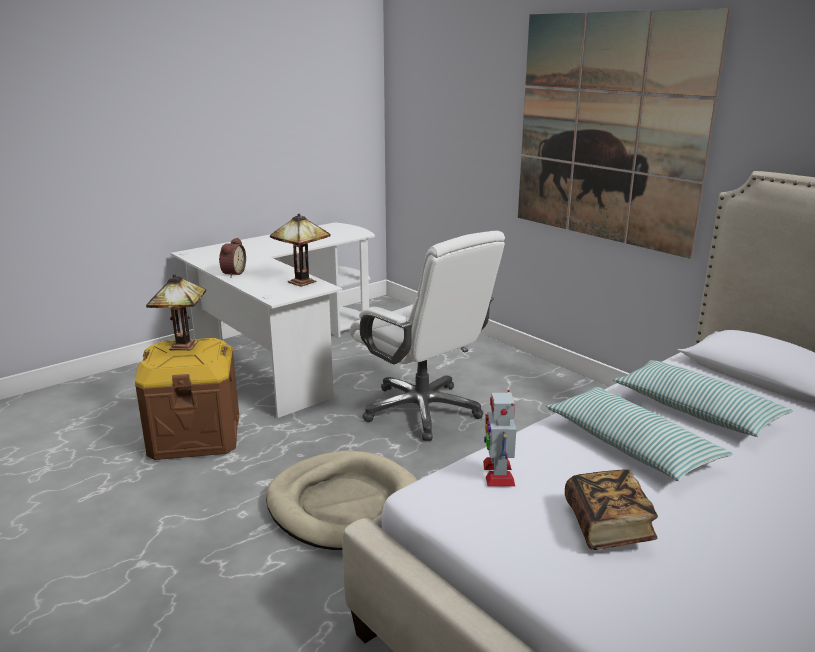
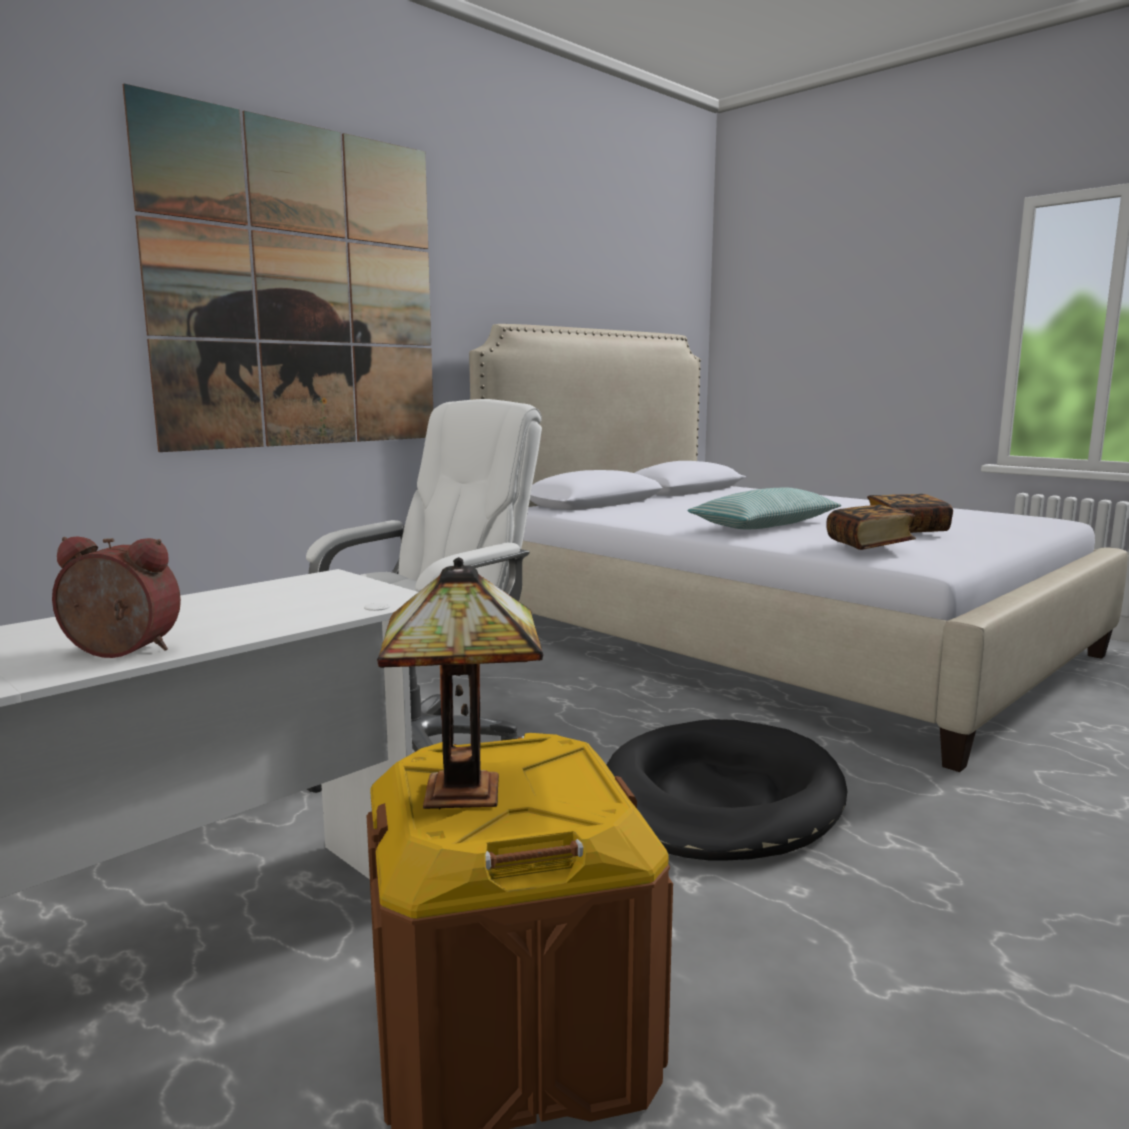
camera: 95 degrees left, 10 degrees down
beige dog bed [266,451,418,550] -> black dog bed [607,719,847,861]
table lamp [270,213,331,287] -> none
toy robot [483,390,516,487] -> book [826,505,916,550]
pillow [613,360,793,437] -> none

